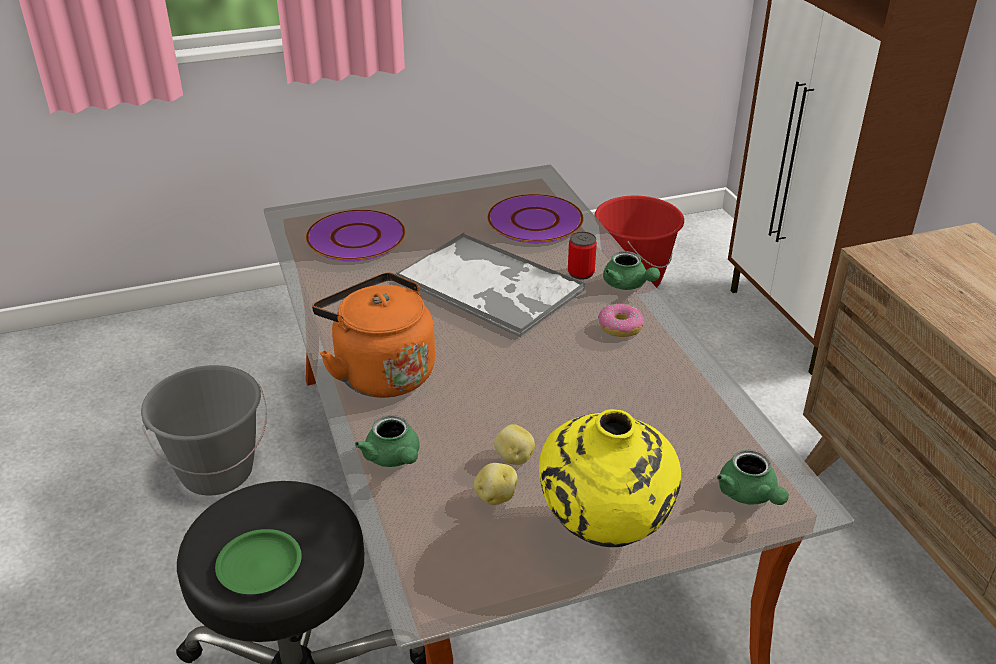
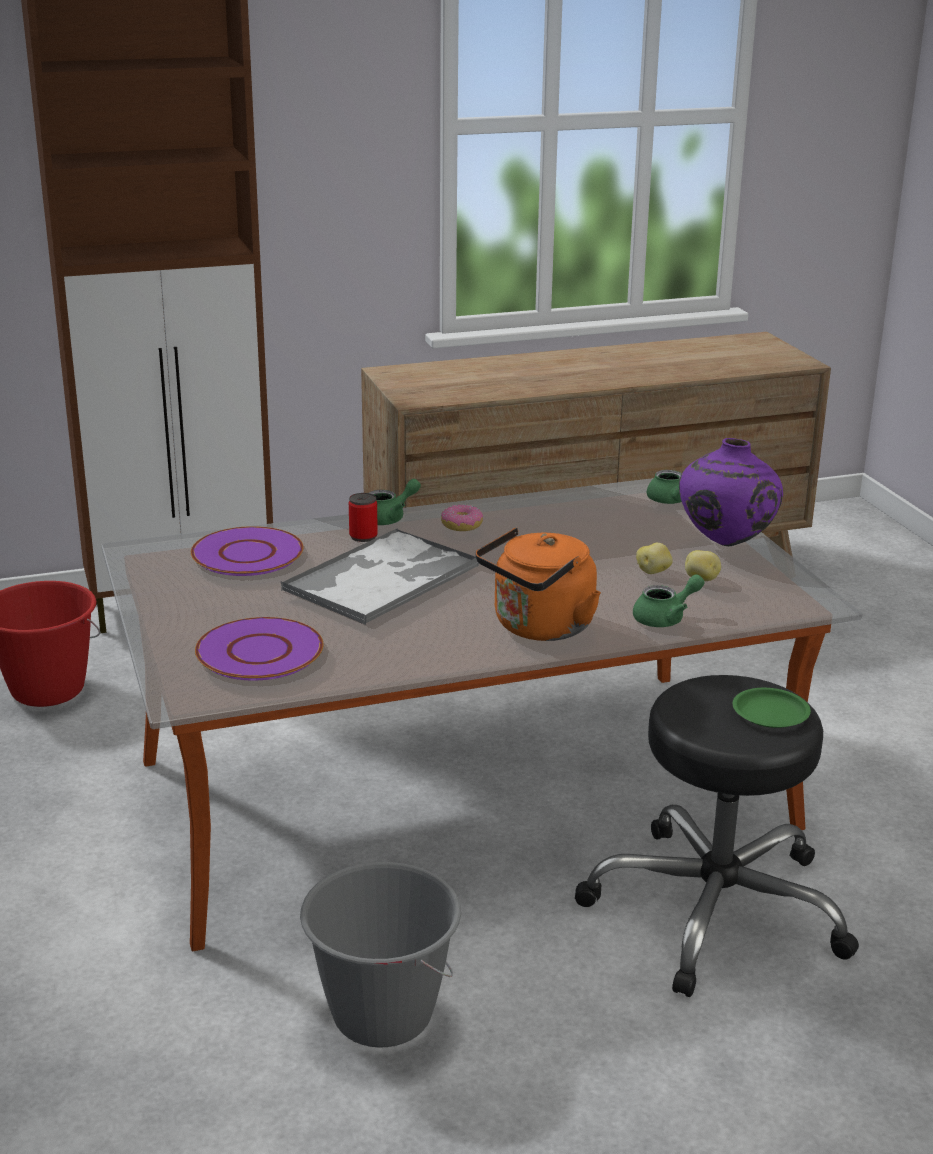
camera: 90 degrees left, 10 degrees down
yellow vase [539,409,681,547] -> purple vase [679,438,783,546]

